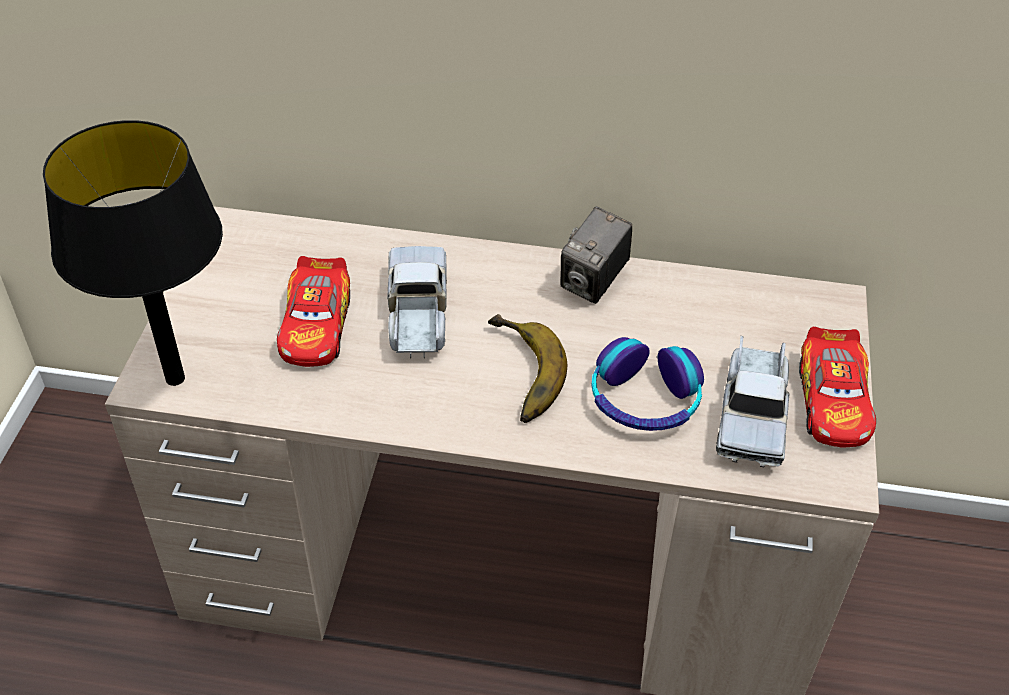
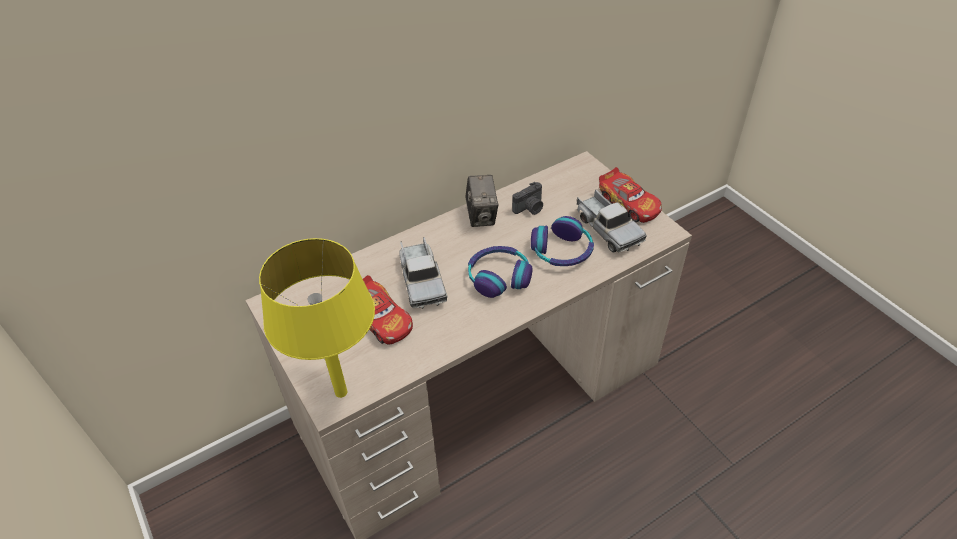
camera: 40 degrees left, 0 degrees up
black table lamp [43,120,223,386] -> yellow table lamp [259,238,375,398]
toy truck [387,246,447,359] -> toy truck turned 150 degrees counterclockwise [399,237,447,309]
banana [488,314,567,423] -> headphones [468,246,533,298]
none -> camera [512,182,543,215]

